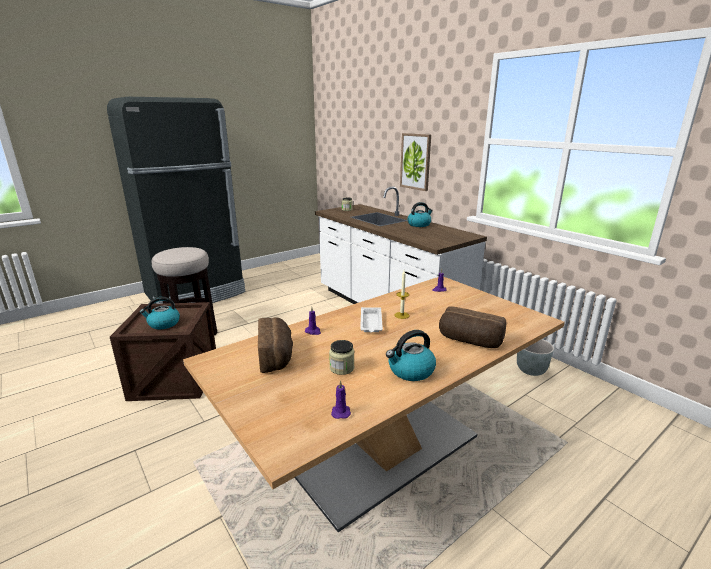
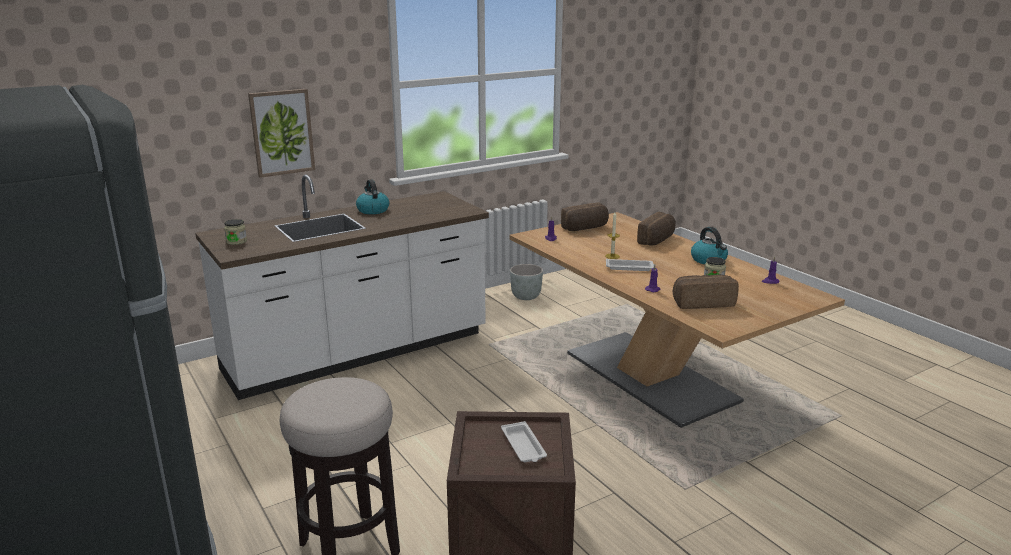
camera: 85 degrees left, 0 degrees up
kettle [139,297,180,329] -> white tray [501,421,547,462]
none -> bread [561,202,609,231]

